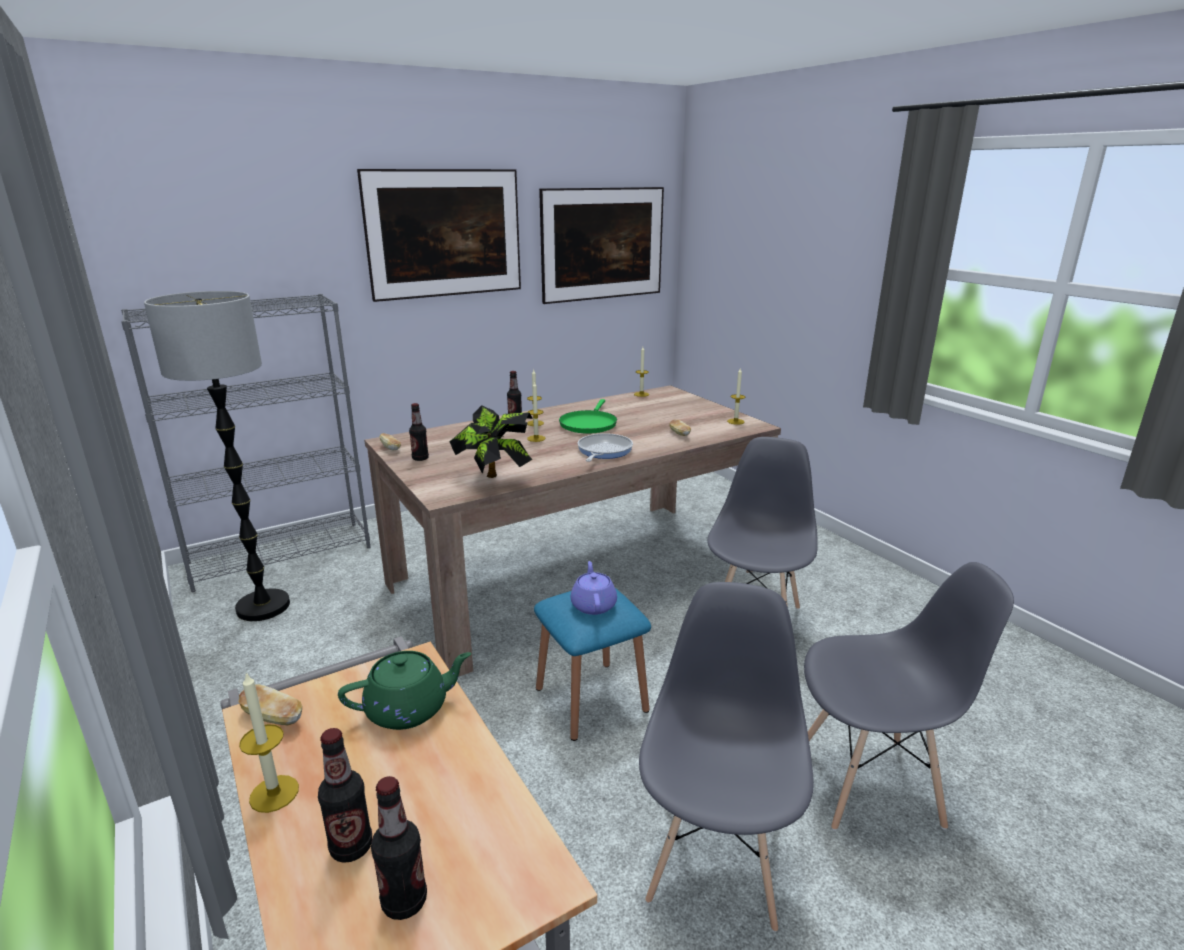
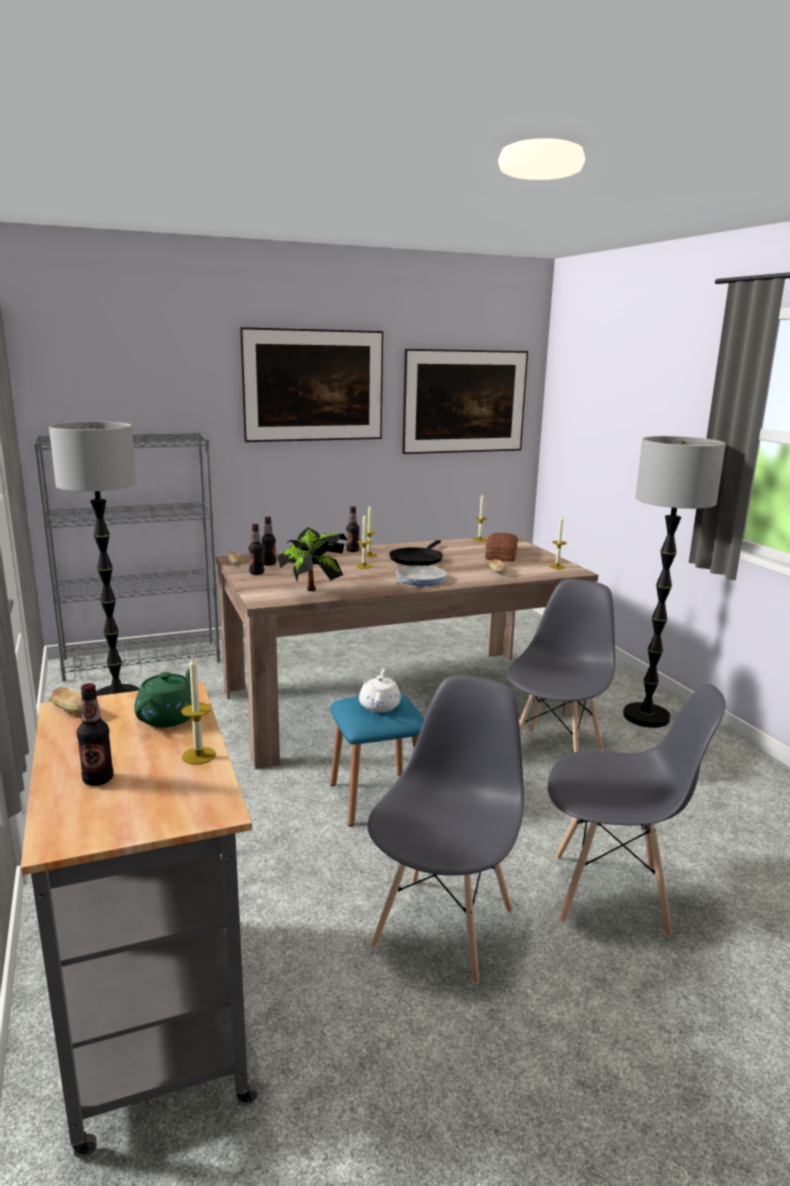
camera: 10 degrees right, 5 degrees down
candle [239,673,299,813] -> candle moved to [181,655,216,765]
green teapot [338,651,472,730] -> green teapot turned 60 degrees counterclockwise [134,668,192,727]
bottle [371,776,427,920] -> bottle moved to [261,517,276,566]
green frying pan [559,399,617,434] -> black frying pan [389,540,443,566]
purple teapot [571,561,617,615] -> white teapot [359,669,401,712]
none -> bread [485,533,518,562]
none -> floor lamp [623,436,726,728]

